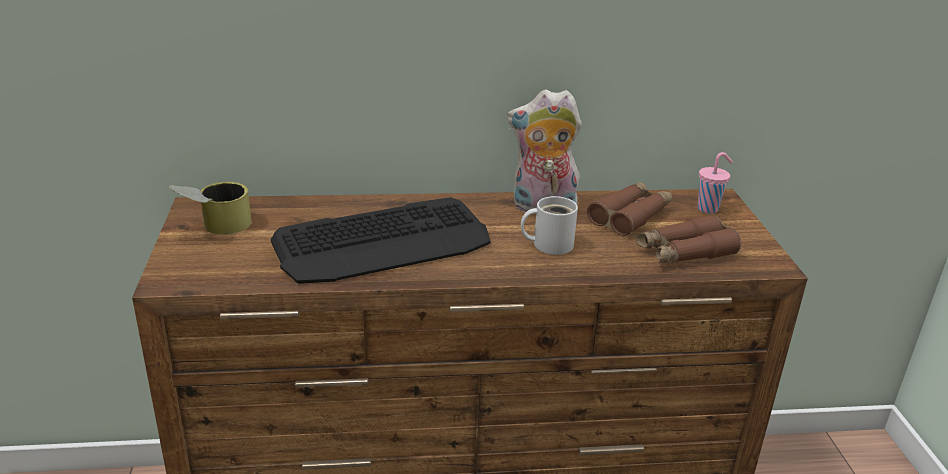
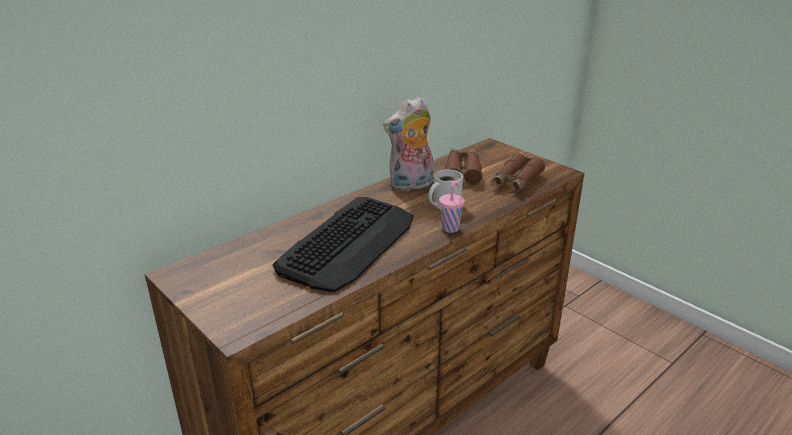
camera: 35 degrees left, 0 degrees up
can [169,182,252,235] -> none
pink cup [697,152,733,214] -> pink cup moved to [439,181,465,233]

